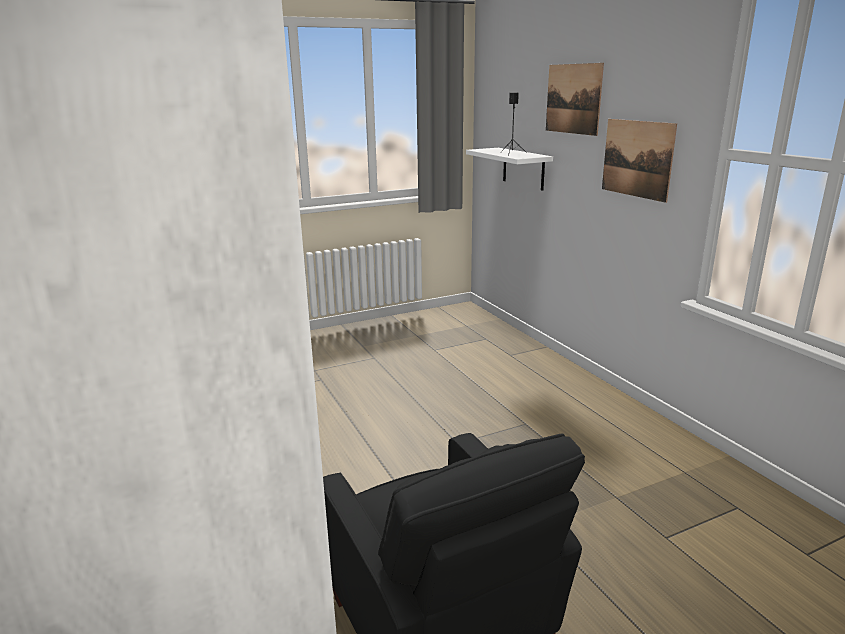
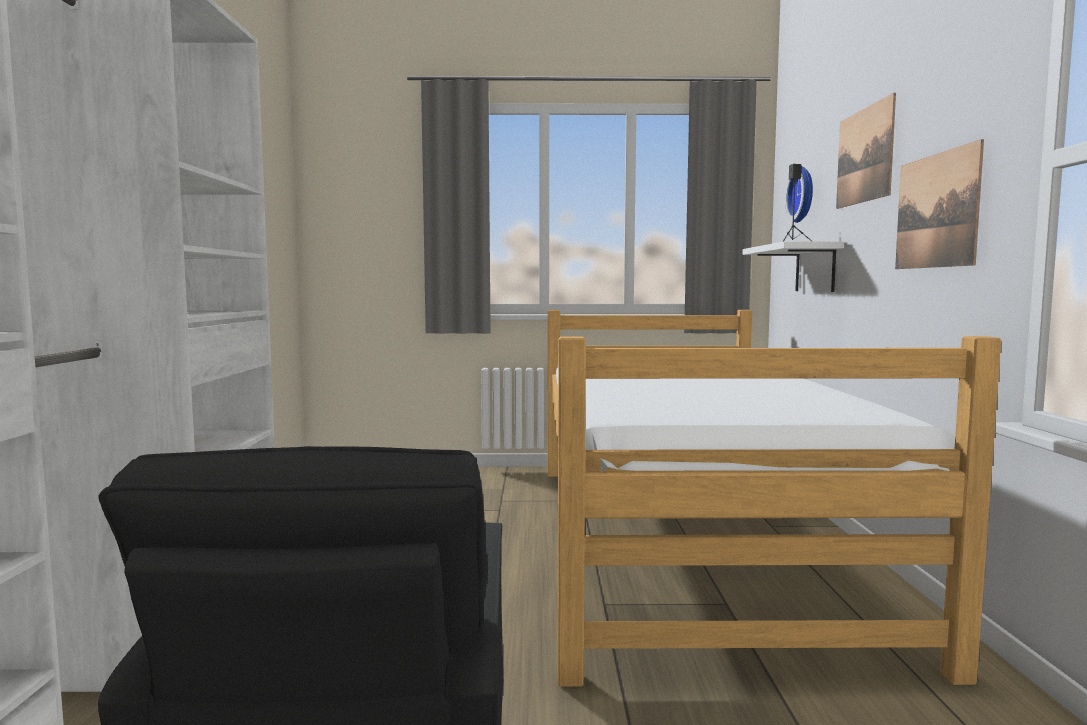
camera: 25 degrees right, 15 degrees down
none -> bed [548,310,1001,687]
none -> wall clock [785,166,813,223]

